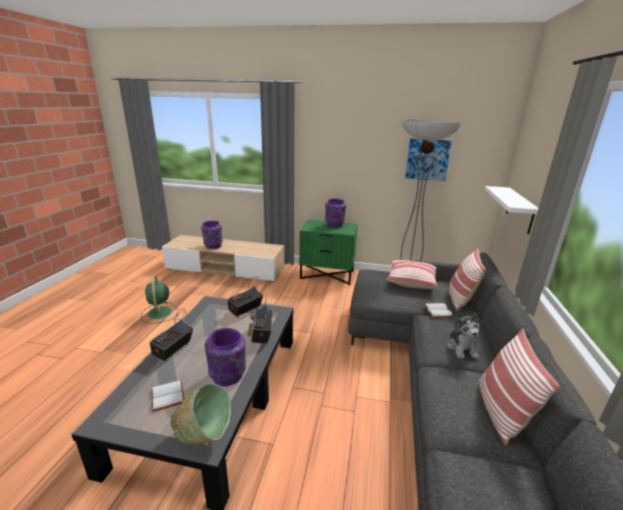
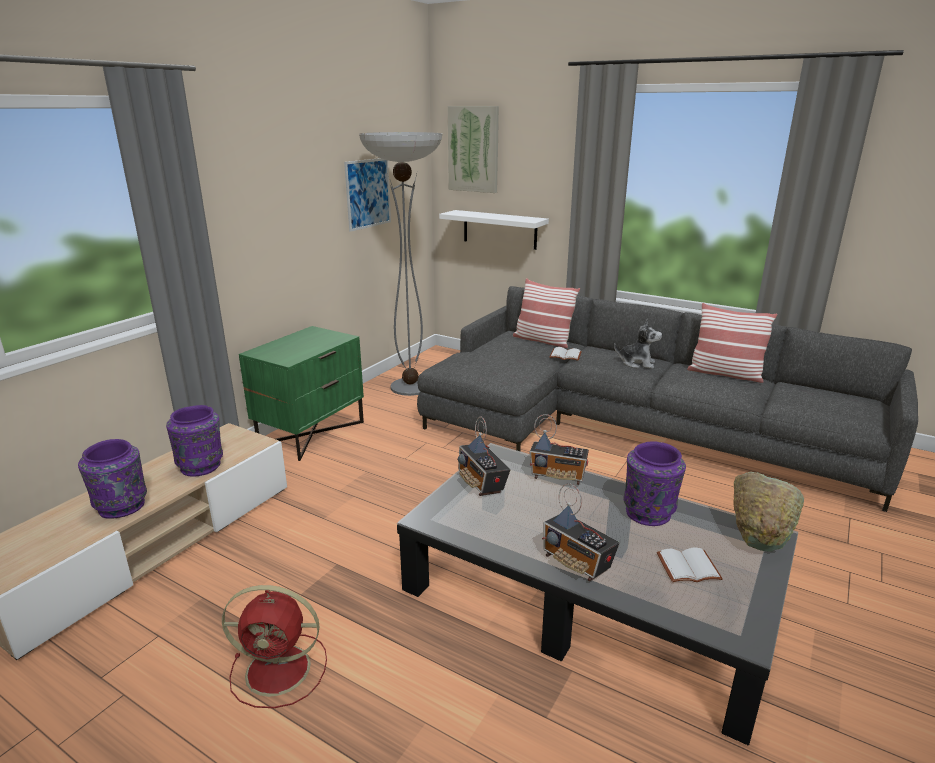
camera: 70 degrees left, 0 degrees up
green fan [141,275,179,324] -> red fan [222,585,327,708]
purple vase [325,198,346,228] -> purple vase moved to [166,405,223,476]
pillow [386,260,438,289] -> none
none -> picture [448,106,499,193]

